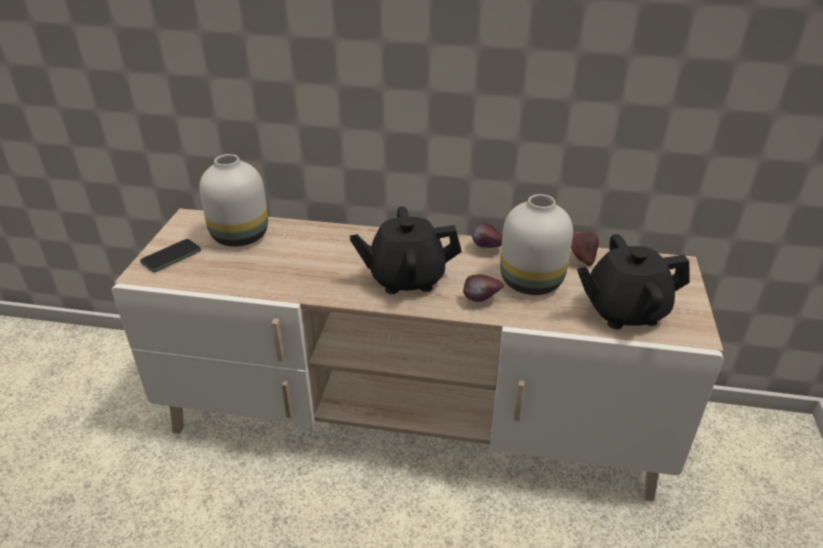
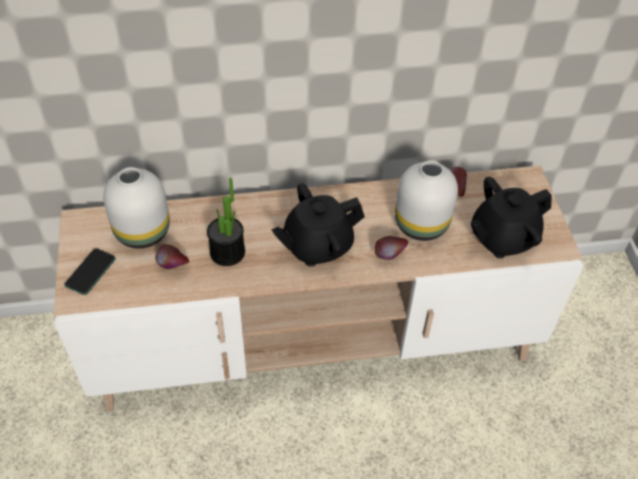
camera: 20 degrees left, 15 degrees up
apple [472,222,502,248] -> apple moved to [155,244,189,269]
none -> potted plant [207,178,245,266]

